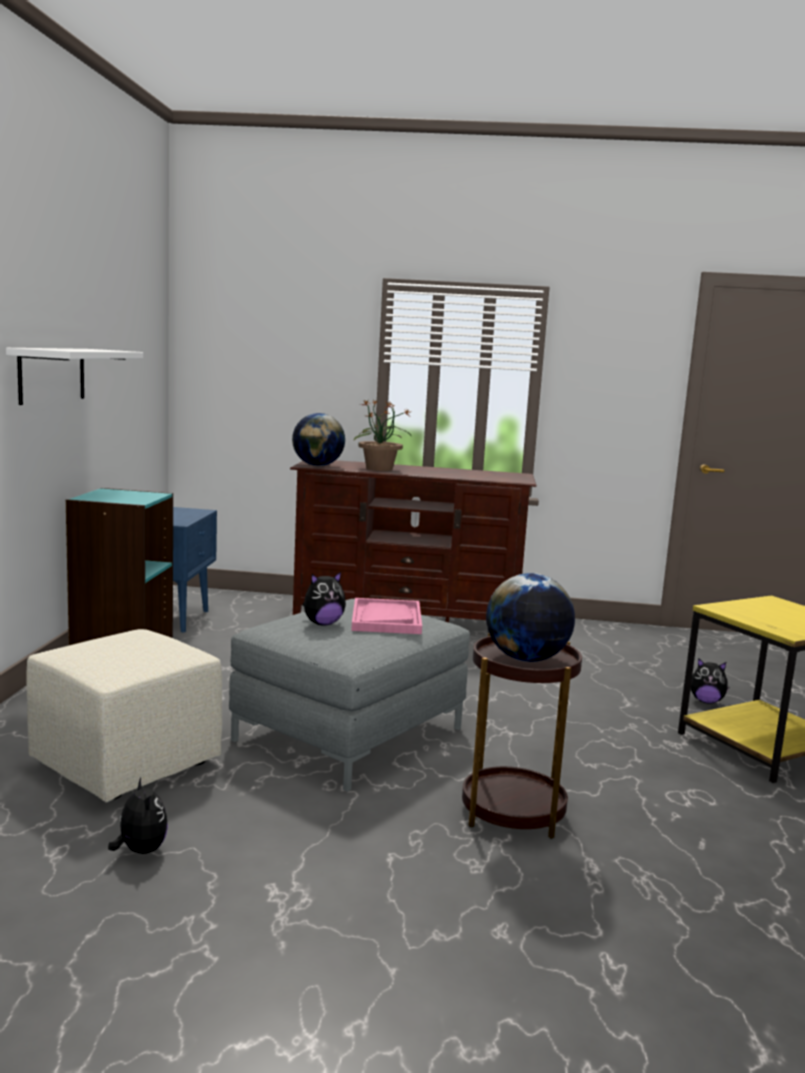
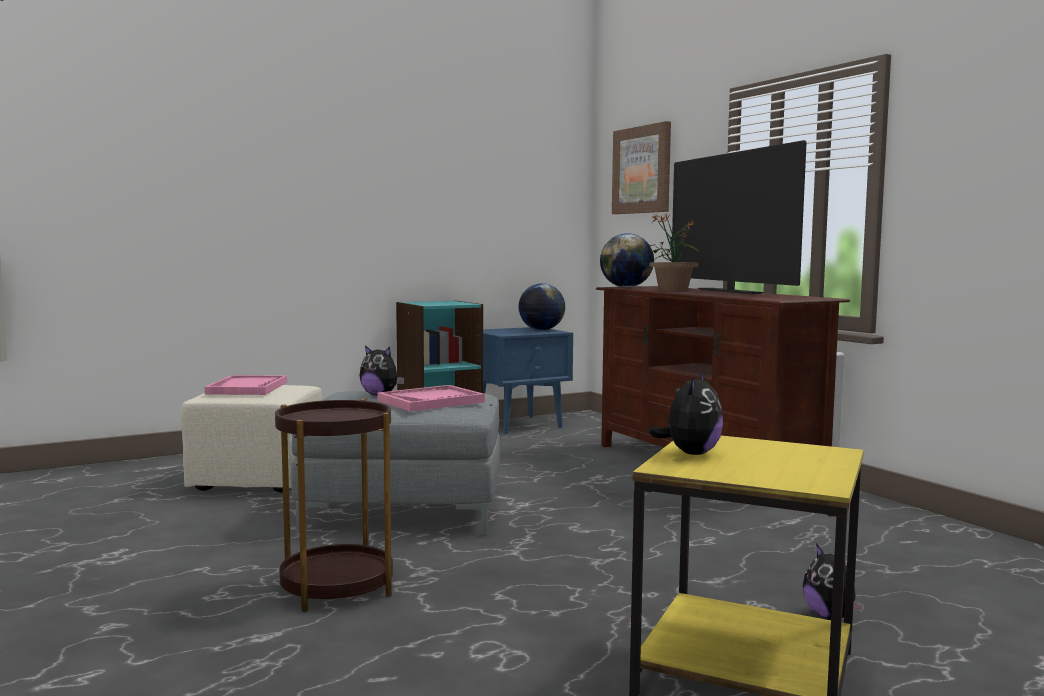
camera: 55 degrees right, 5 degrees down
white shelf [6,348,143,405] -> none
plush toy [108,778,168,854] -> plush toy moved to [648,371,723,455]
globe [486,573,575,662] -> globe moved to [519,283,565,330]
none -> pink tray [205,375,287,395]
none -> picture [612,121,671,214]
none -> television [671,140,807,294]

